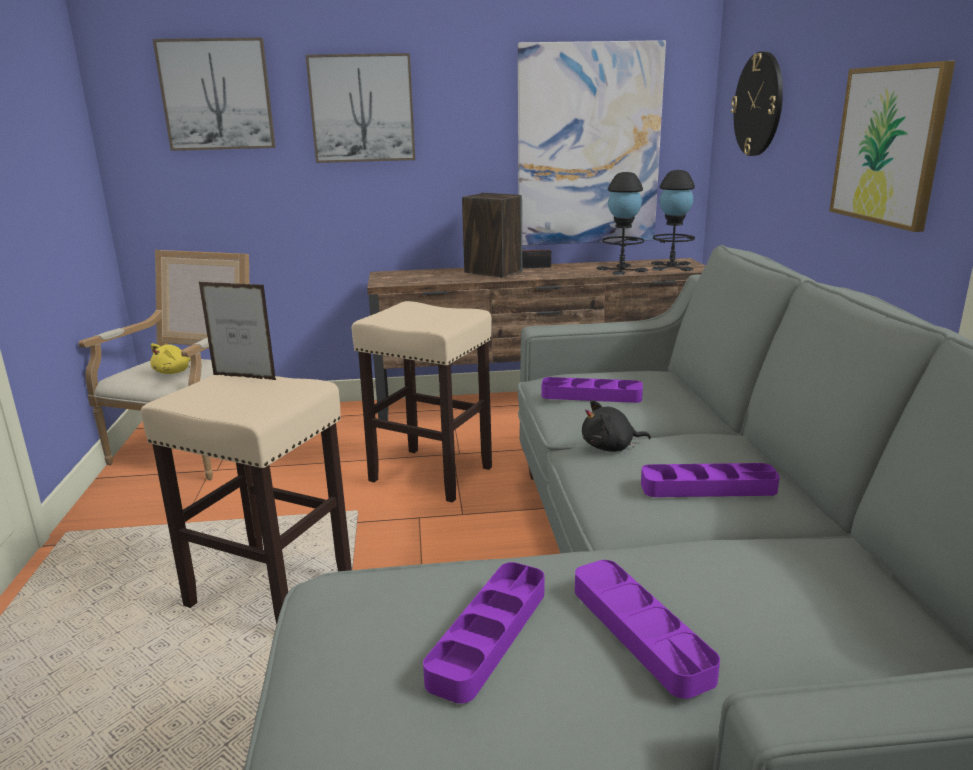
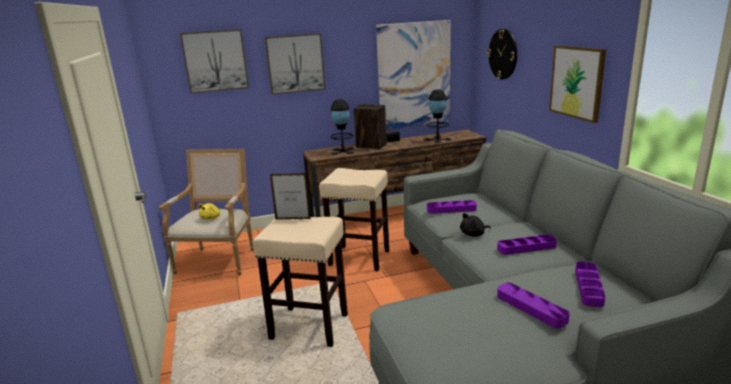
camera: 10 degrees left, 0 degrees up
purple tray [423,562,544,704] -> purple tray moved to [575,261,606,307]
black table lamp [651,170,695,271] -> black table lamp moved to [331,99,354,155]

